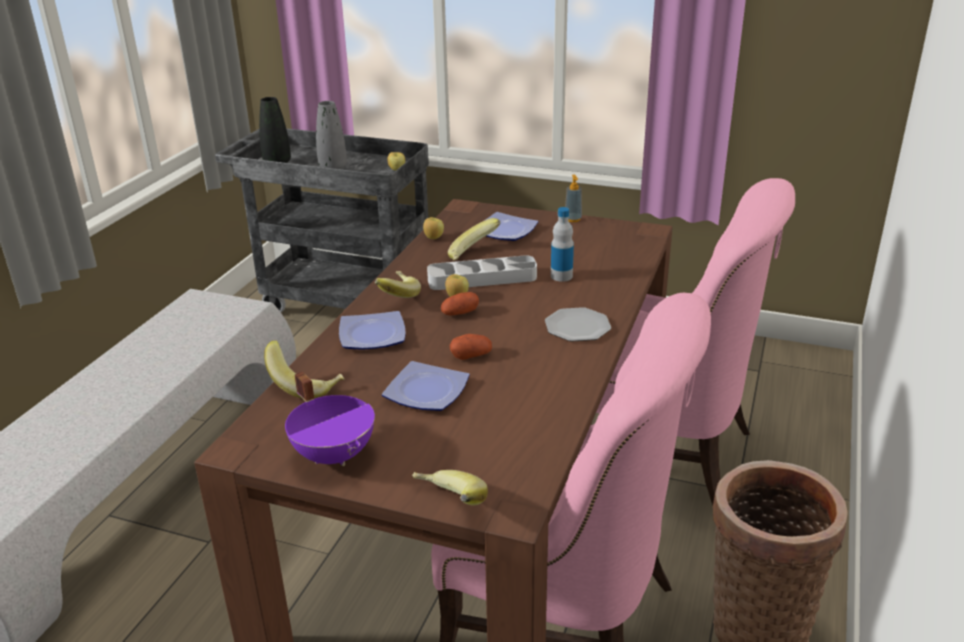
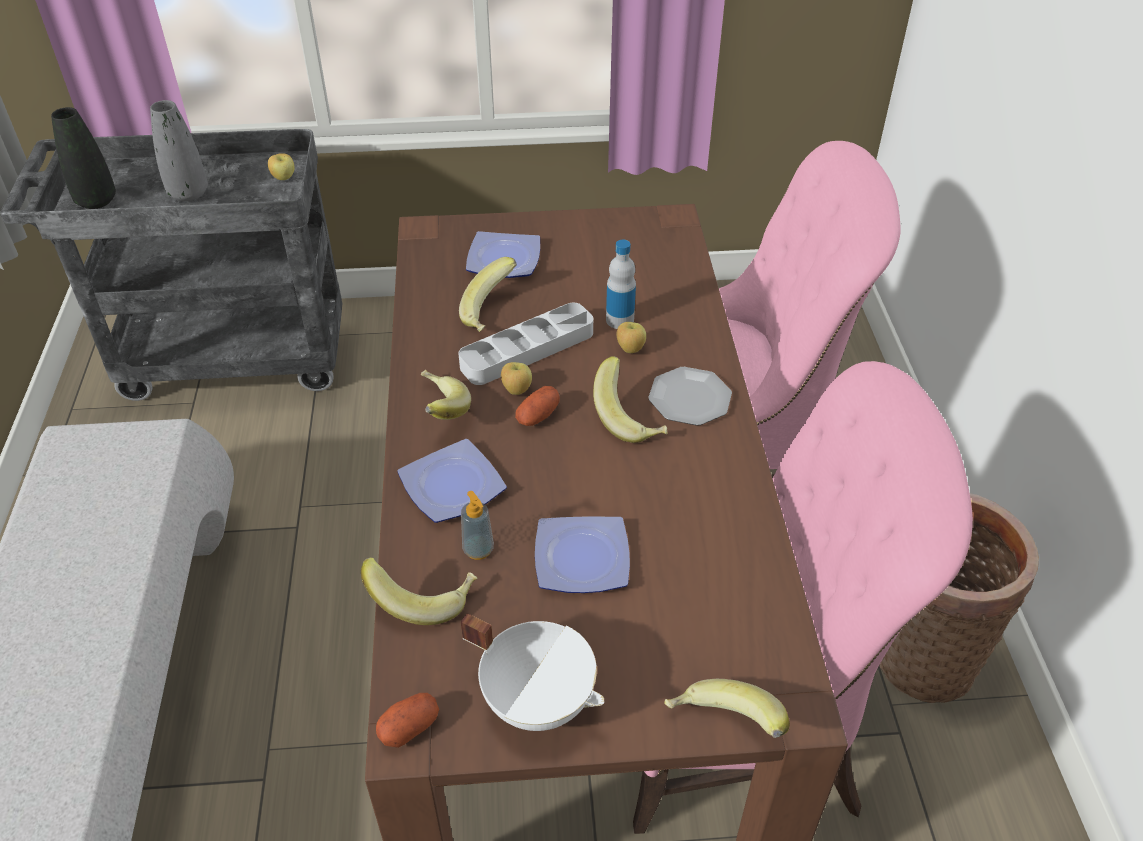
camera: 25 degrees left, 15 degrees up
purple cooking pot [285,372,375,466] -> white cooking pot [461,613,604,731]
apple [423,217,444,239] -> apple moved to [617,322,646,353]
potato [450,334,492,360] -> potato moved to [376,693,439,748]
soap dispenser [565,175,582,222] -> soap dispenser moved to [461,491,494,560]
none -> banana [593,356,667,443]

